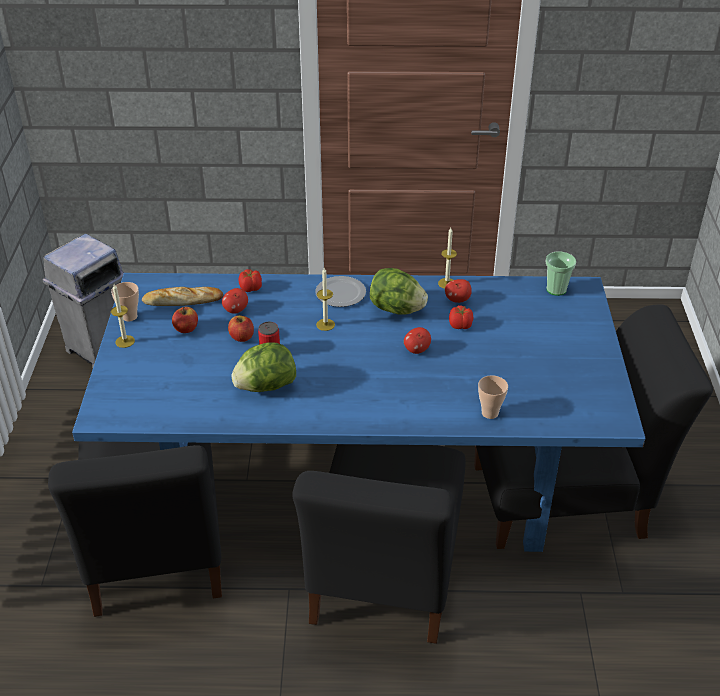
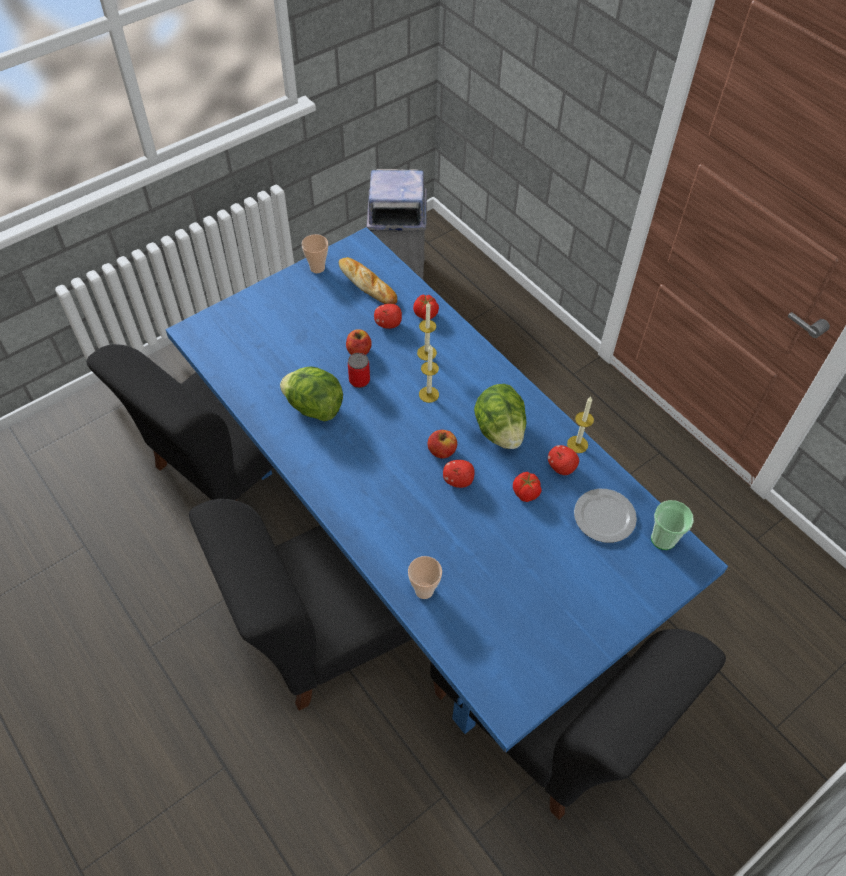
camera: 50 degrees right, 15 degrees up
candle [111,284,135,348] -> candle moved to [417,302,437,361]
apple [172,307,198,333] -> apple moved to [428,430,457,459]
plate [315,276,366,307] -> plate moved to [574,489,637,543]

